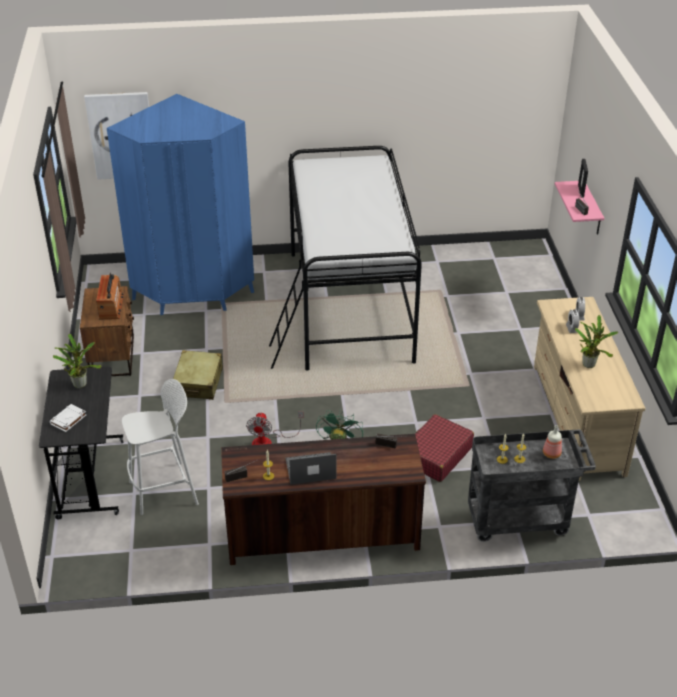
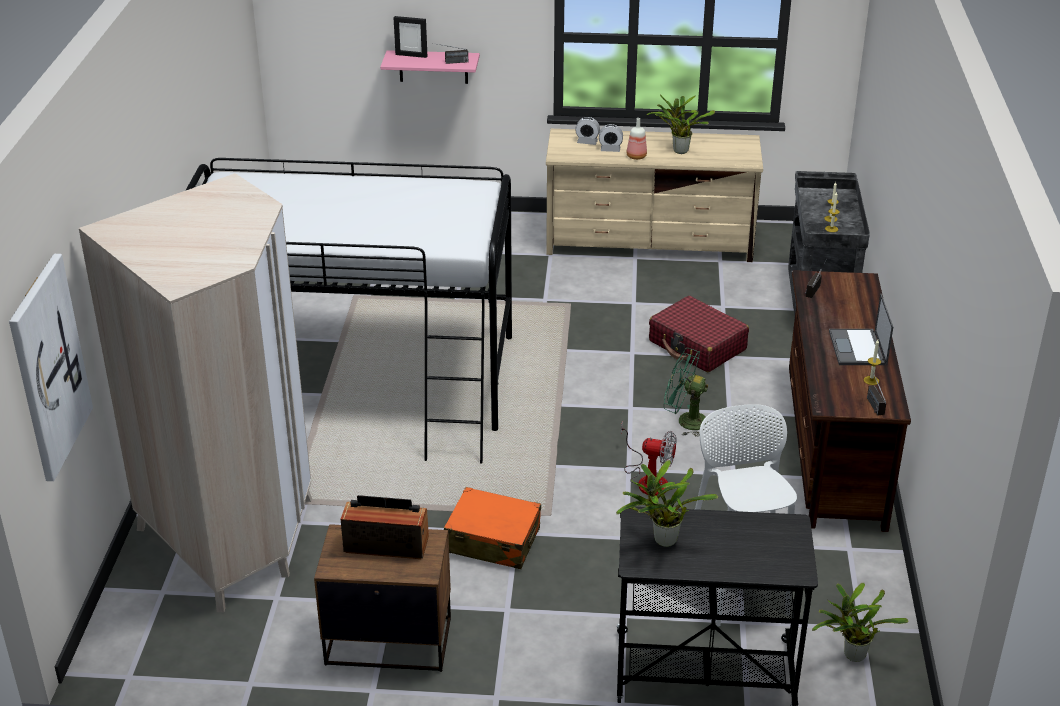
camera: 80 degrees left, 5 degrees down
white book [49,404,86,432] -> none
blue wardrobe [107,94,254,315] -> beige wardrobe [79,173,312,613]
beige suitcase [173,350,223,400] -> orange suitcase [444,487,541,569]
bottle [543,425,562,459] -> bottle moved to [627,118,647,160]
none -> potted plant [812,583,908,662]

